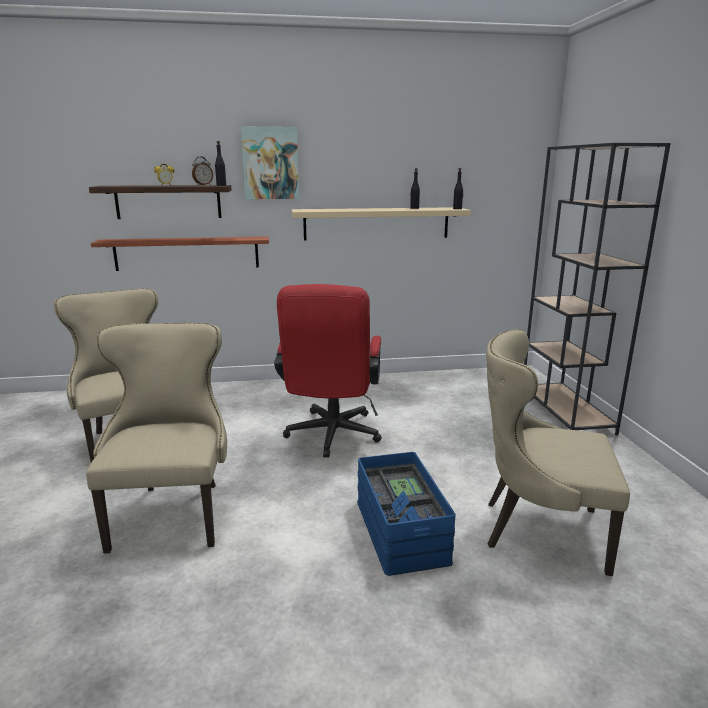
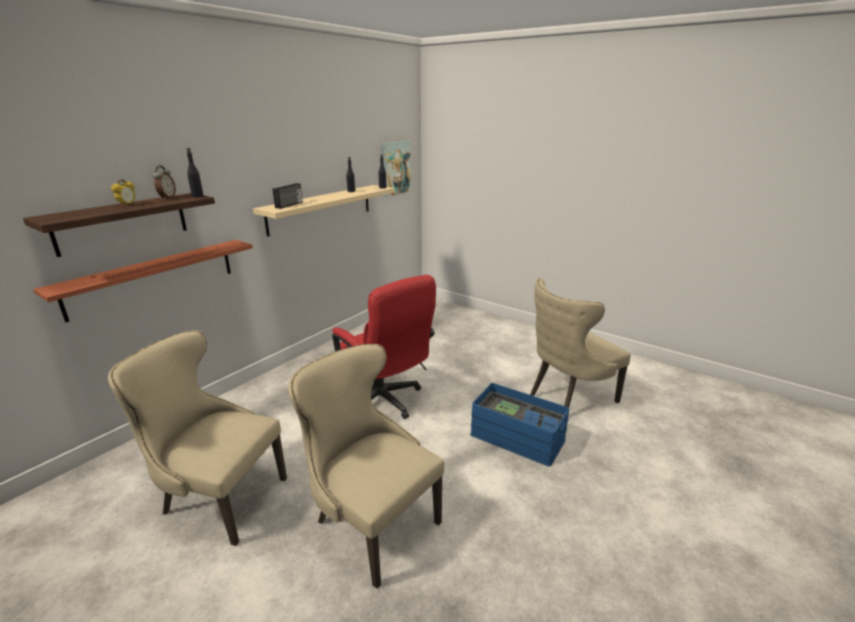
camera: 45 degrees left, 5 degrees up
picture [241,126,299,199] -> picture moved to [381,141,411,197]
bookcase [524,143,671,436] -> none
none -> radio [273,183,303,209]

